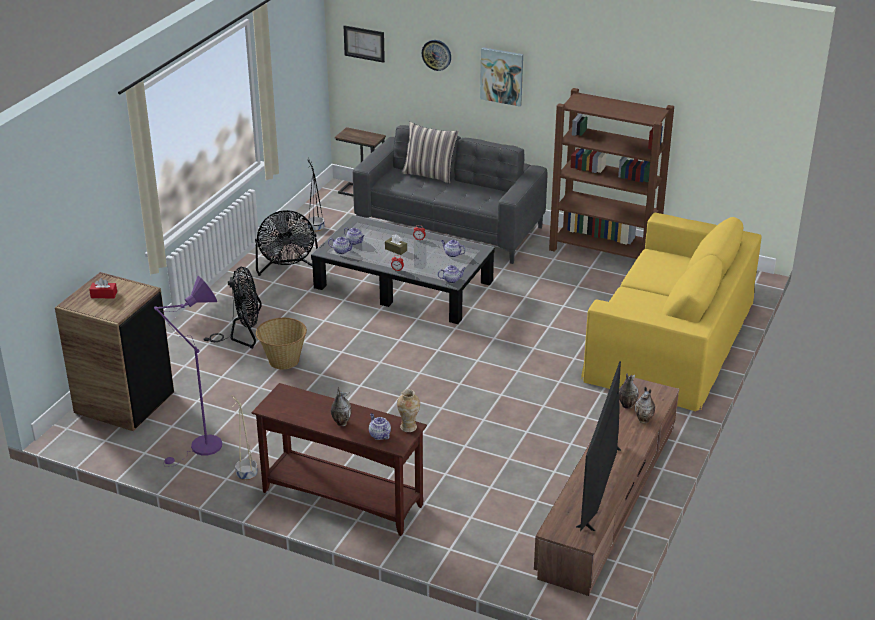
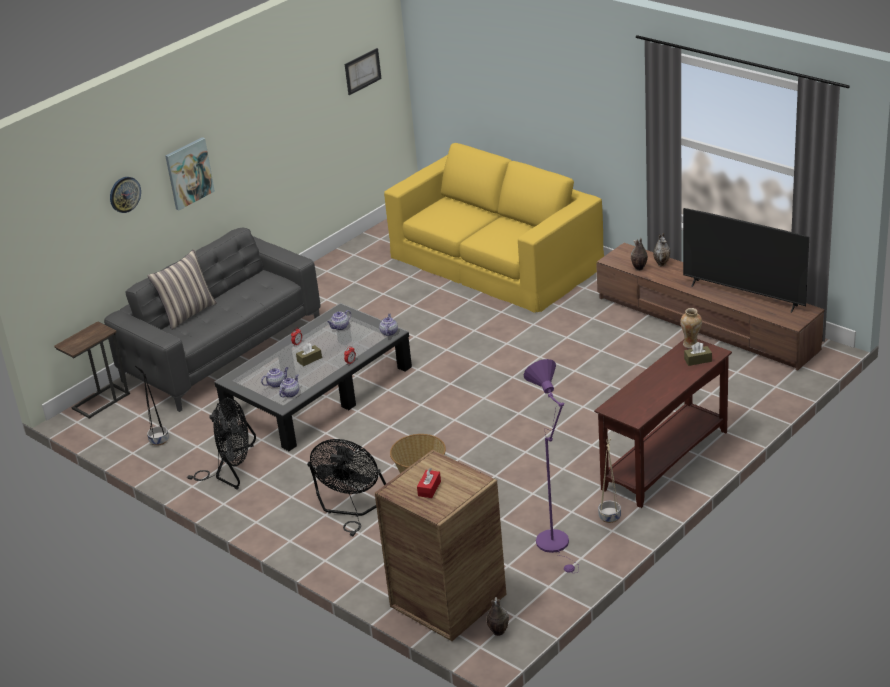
camera: 70 degrees left, 0 degrees up
vase [331,387,352,426] -> vase moved to [486,597,509,636]
picture [344,25,385,63] -> picture moved to [345,48,381,95]
teapot [369,413,391,440] -> brown tissue box [684,342,712,366]
brown bookcase [549,88,674,259] -> none

